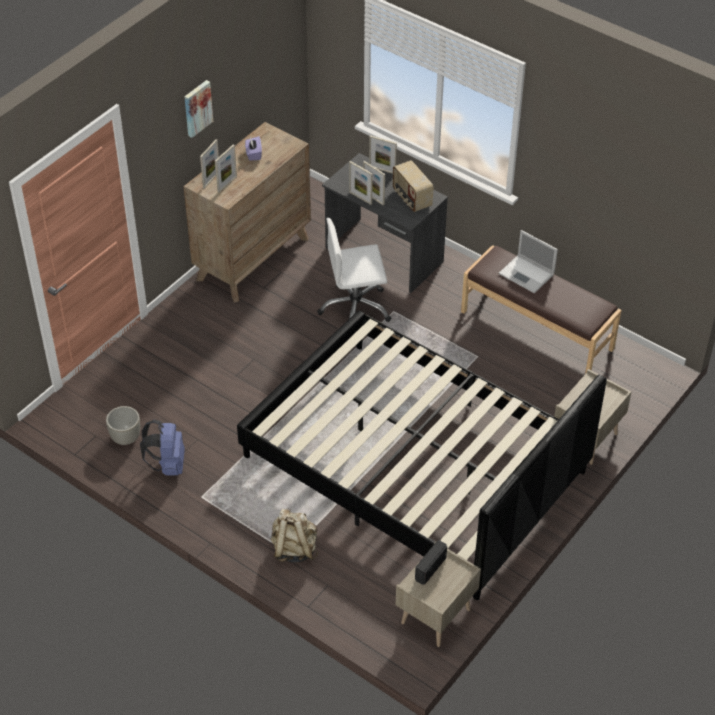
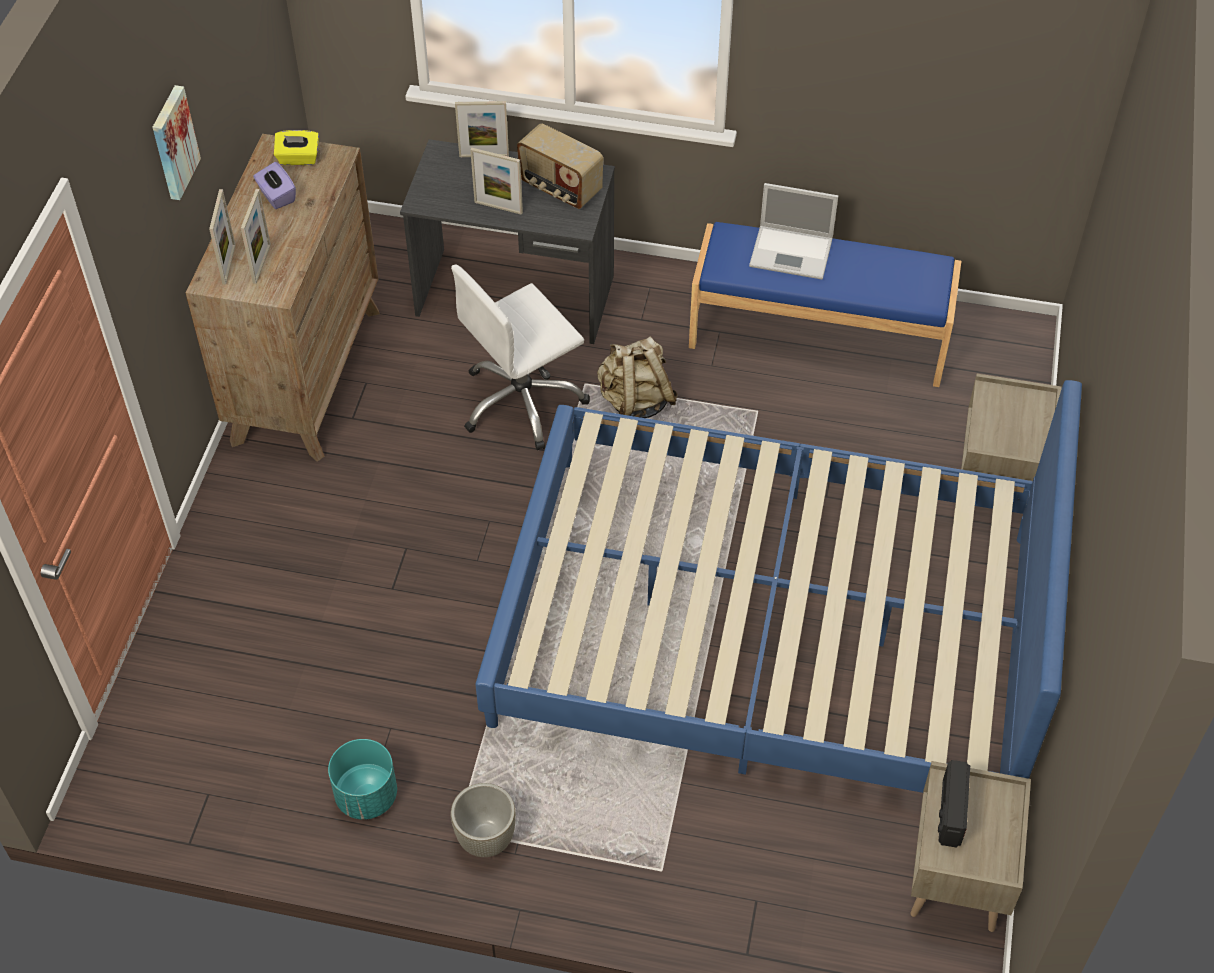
camera: 25 degrees left, 5 degrees up
grey planter [106,406,140,445] -> grey planter moved to [451,783,516,857]
blue backpack [140,420,185,475] -> turquoise planter [328,739,397,820]
black bed [237,311,607,600] -> blue bed [475,380,1082,793]
beige backpack [271,508,318,563] -> beige backpack moved to [597,337,678,418]
picture frame [349,161,373,205] -> none
brown bench [461,245,622,374] -> blue bench [689,222,961,387]
none -> yellow tissue box [274,130,319,165]

